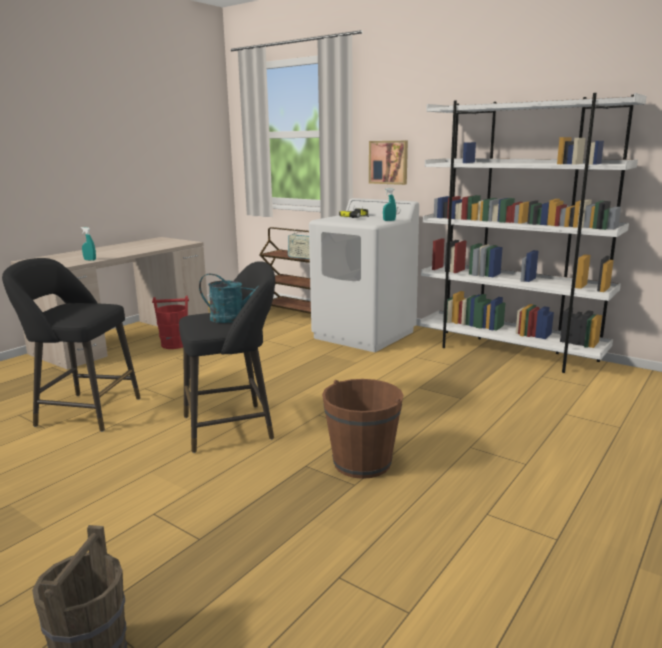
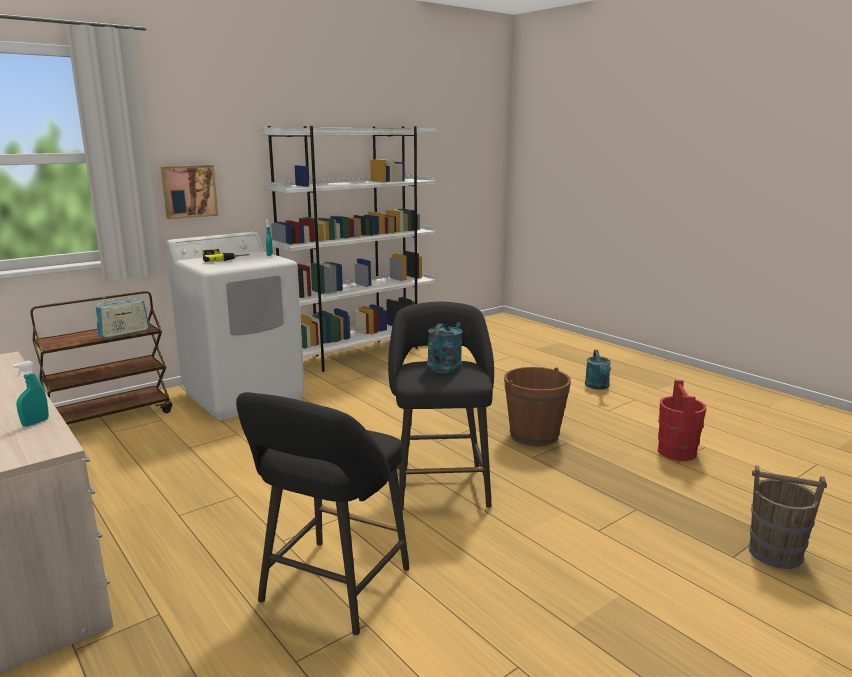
camera: 75 degrees left, 0 degrees up
red bucket [152,296,189,349] -> red bucket moved to [658,380,706,461]
none -> turquoise watering can [585,350,611,390]

